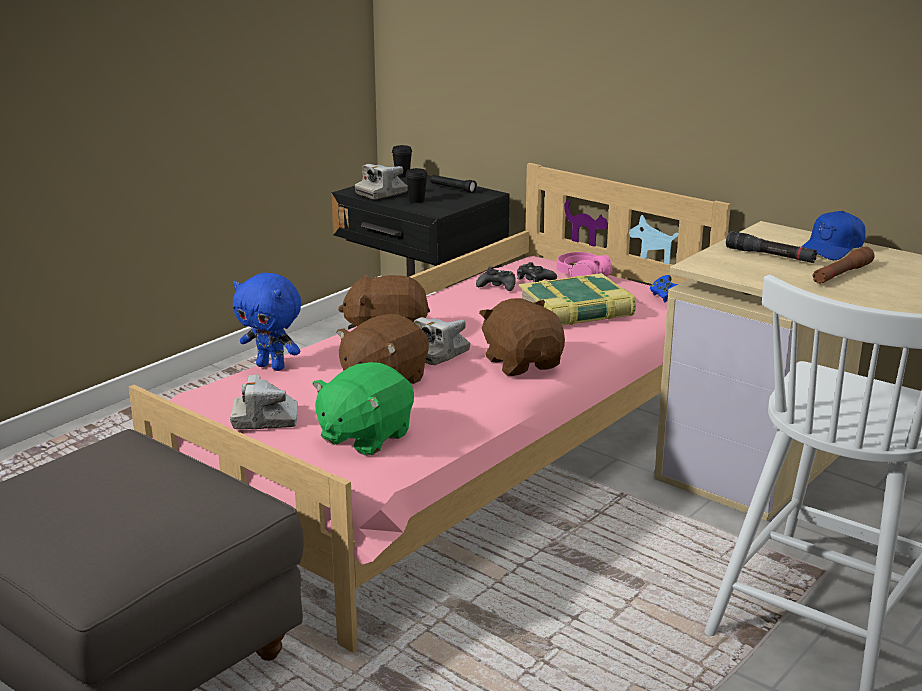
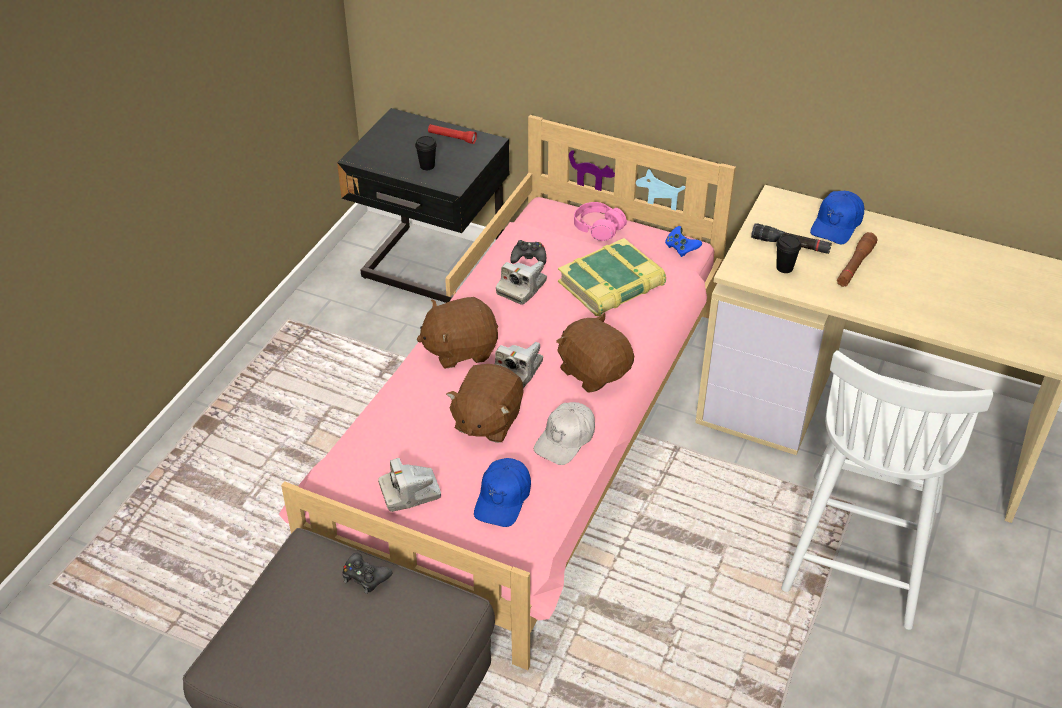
camera: 15 degrees left, 20 degrees up
blue plush toy [233,273,301,371] -> none
green plush toy [312,362,414,456] -> blue cap [474,458,531,527]
camera [355,164,408,199] -> camera moved to [496,261,547,305]
black cup [392,145,412,177] -> black cup moved to [776,235,801,273]
black flashlight [431,175,477,193] -> red flashlight [428,124,477,144]
black game controller [517,262,557,282] -> black game controller moved to [342,552,393,594]
none -> white cap [534,402,595,465]

